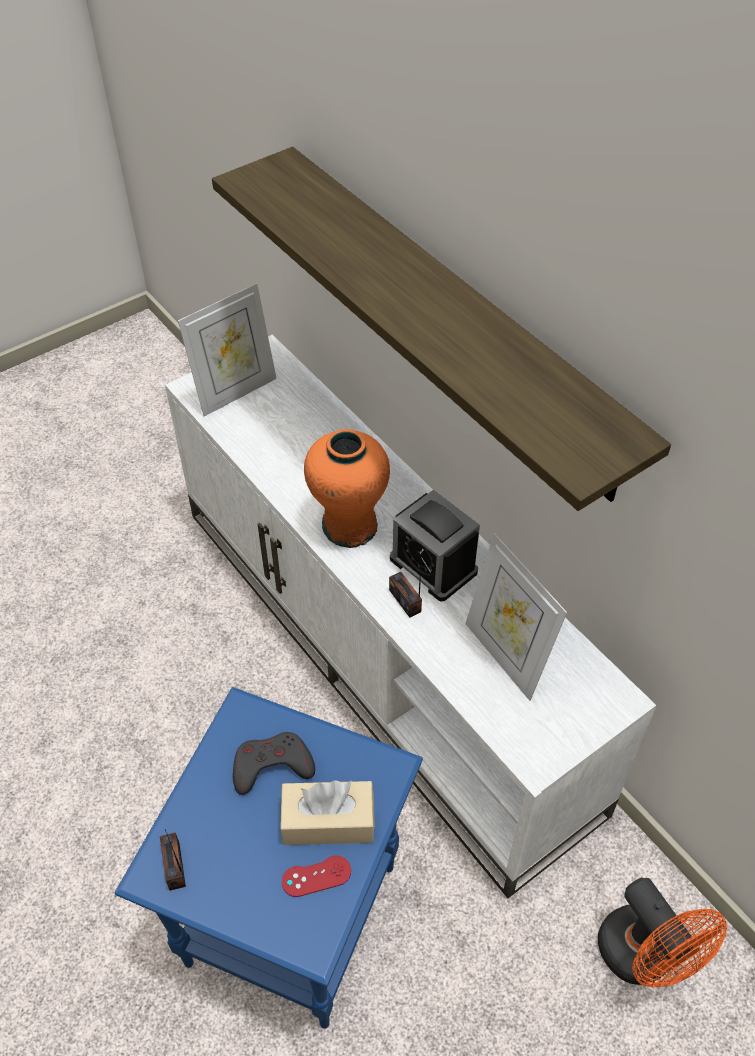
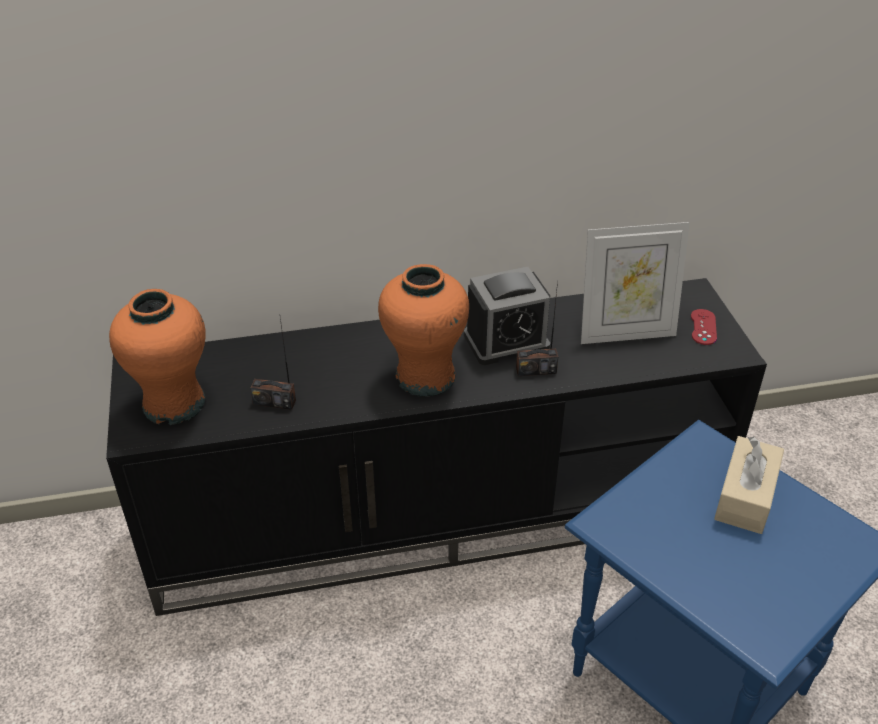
camera: 65 degrees left, 10 degrees down
radio [160,829,186,891] -> radio moved to [250,318,296,410]
white tv stand [165,335,656,898] -> black tv stand [106,278,767,616]
picture frame [178,283,277,416] -> orange vase [109,289,206,425]
shelf [212,147,671,511] -> none
grey game controller [233,732,315,795] -> none
red game controller [282,855,351,897] -> red game controller moved to [691,309,717,345]
orange fan [598,878,727,988] -> none

